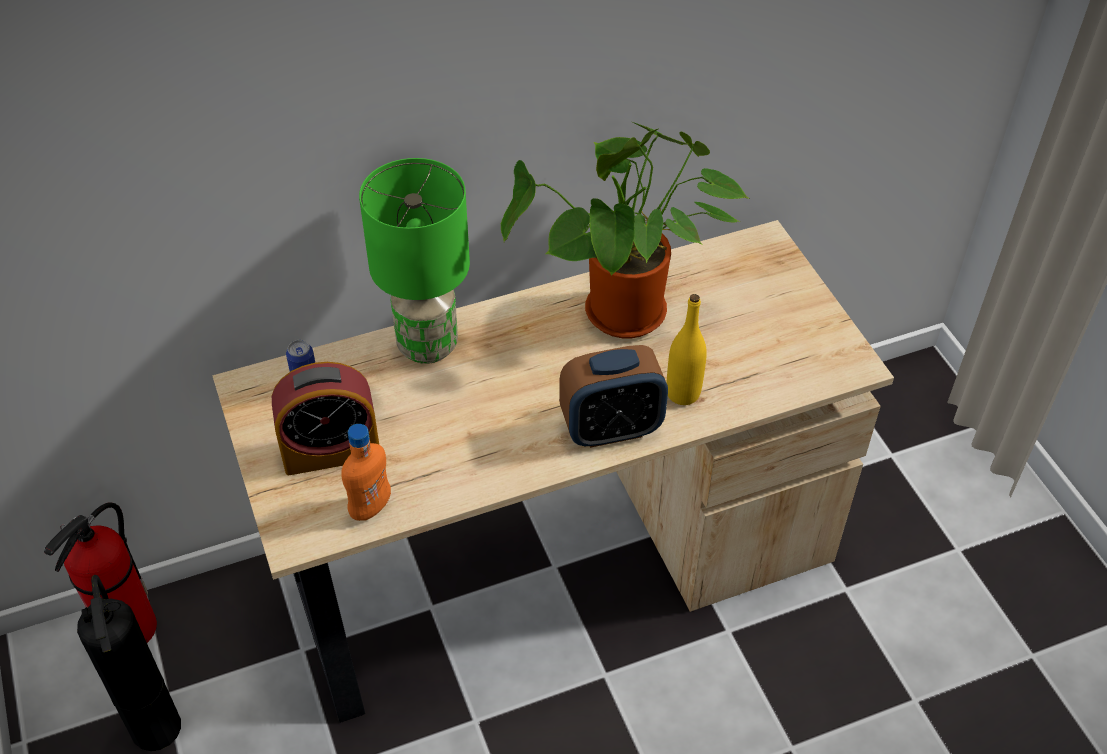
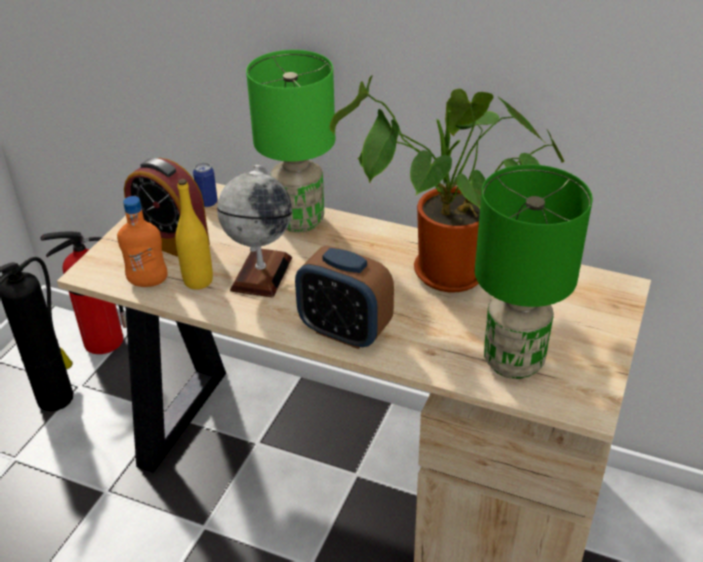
camera: 45 degrees right, 10 degrees down
yellow bottle [667,294,707,405] -> yellow bottle moved to [175,179,213,290]
none -> globe [217,165,292,298]
none -> green table lamp [475,165,593,379]

